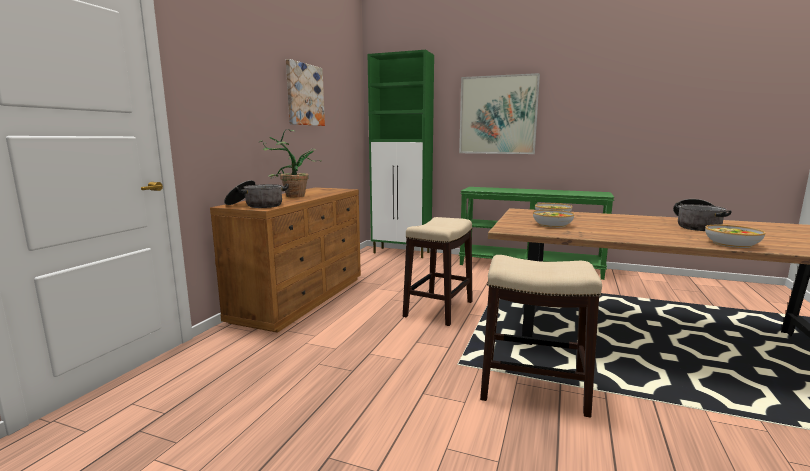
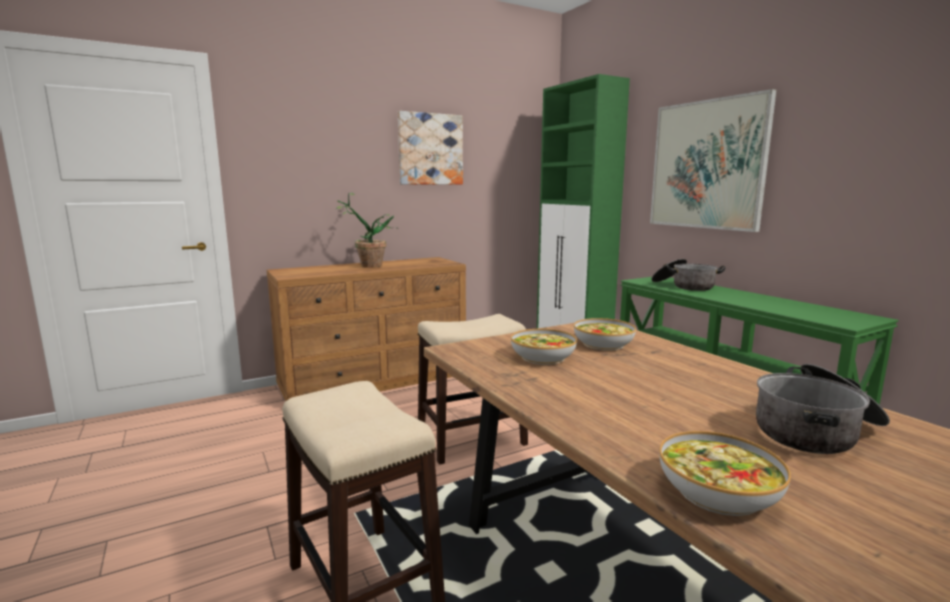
camera: 40 degrees right, 0 degrees up
cooking pot [224,180,289,208] -> cooking pot moved to [651,259,726,291]

